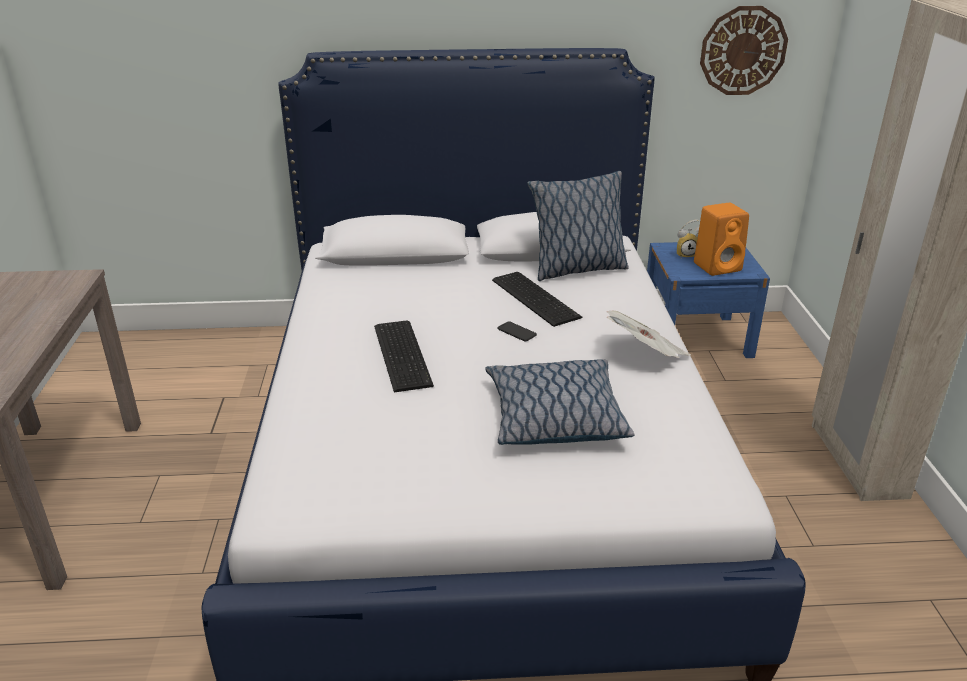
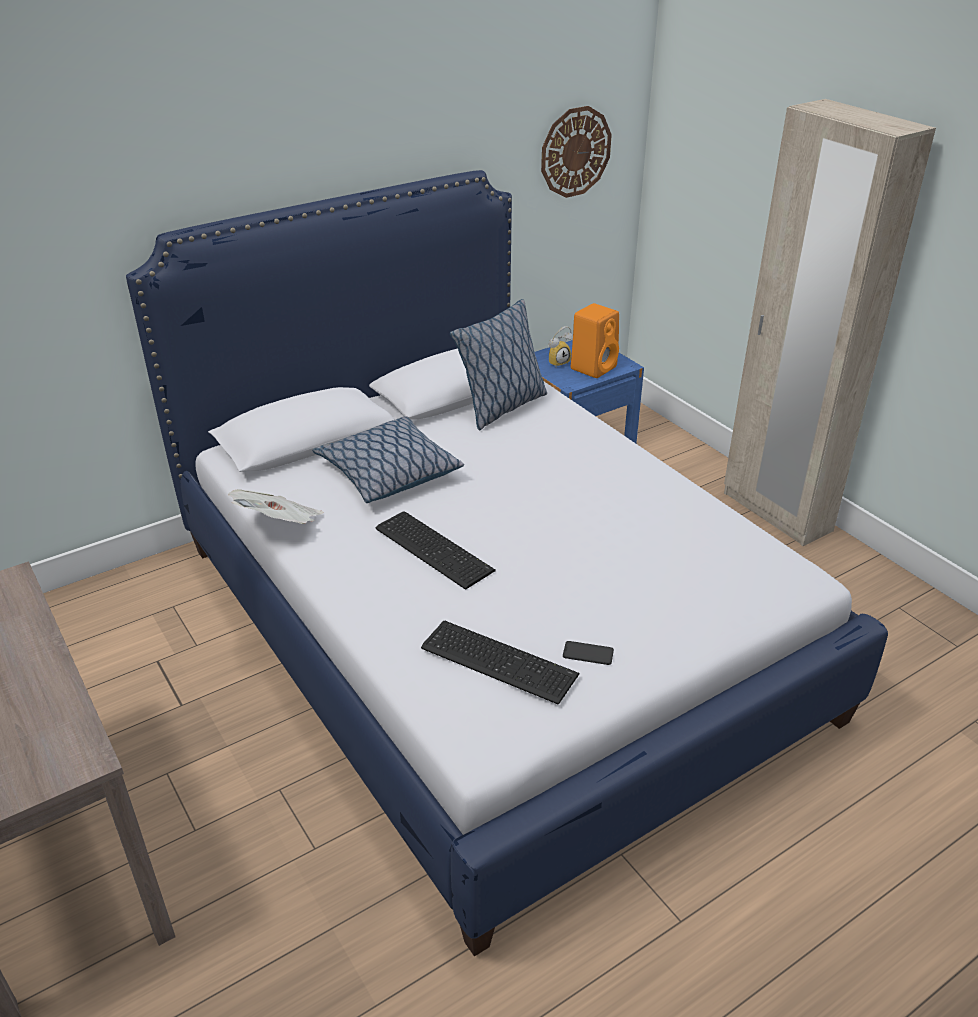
camera: 30 degrees left, 5 degrees up
pillow [485,359,635,445] -> pillow moved to [312,416,464,503]
keyboard [492,272,583,327] -> keyboard moved to [421,621,579,705]
phone [498,321,537,341] -> phone moved to [563,641,614,665]
newspaper [606,311,691,358] -> newspaper moved to [228,489,324,524]

